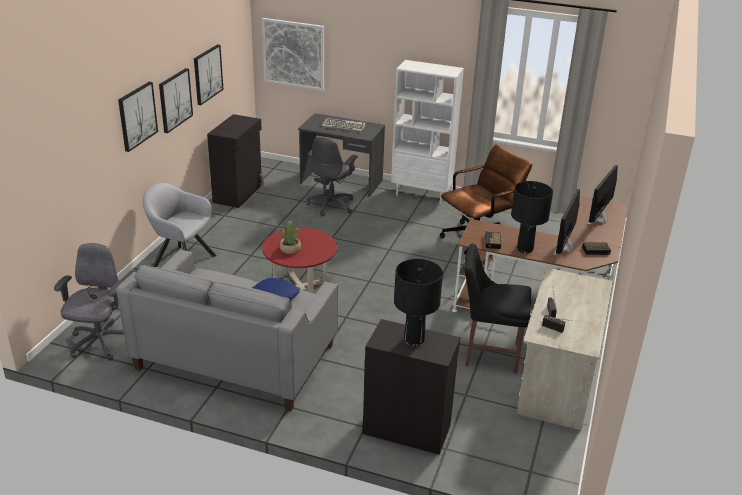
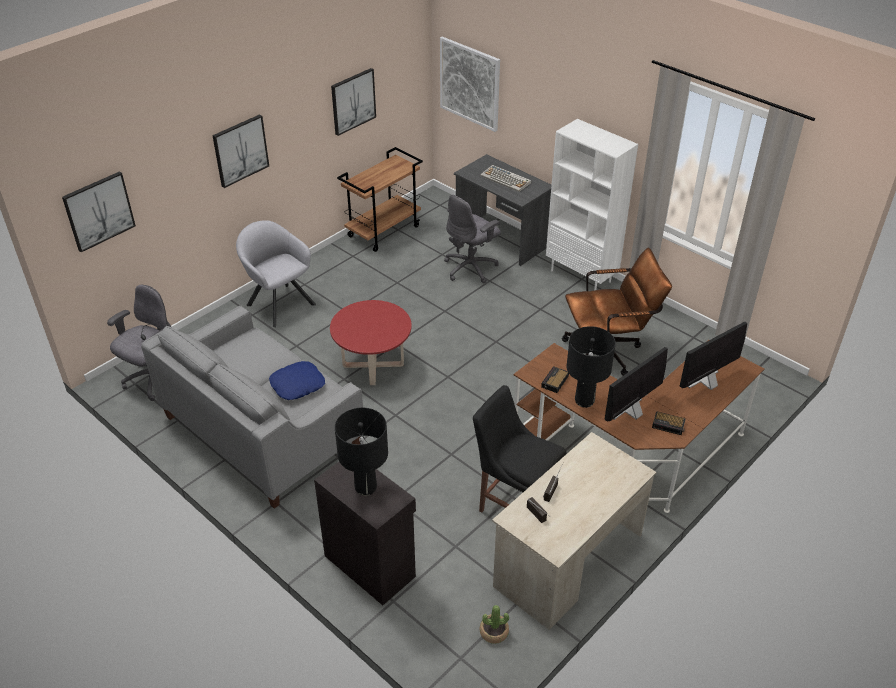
camera: 25 degrees right, 10 degrees up
picture [159,68,193,133] -> picture moved to [62,171,136,252]
black cabinet [207,114,264,208] -> brown cart [337,147,423,252]
potted plant [279,221,301,254] -> potted plant moved to [480,605,509,644]

